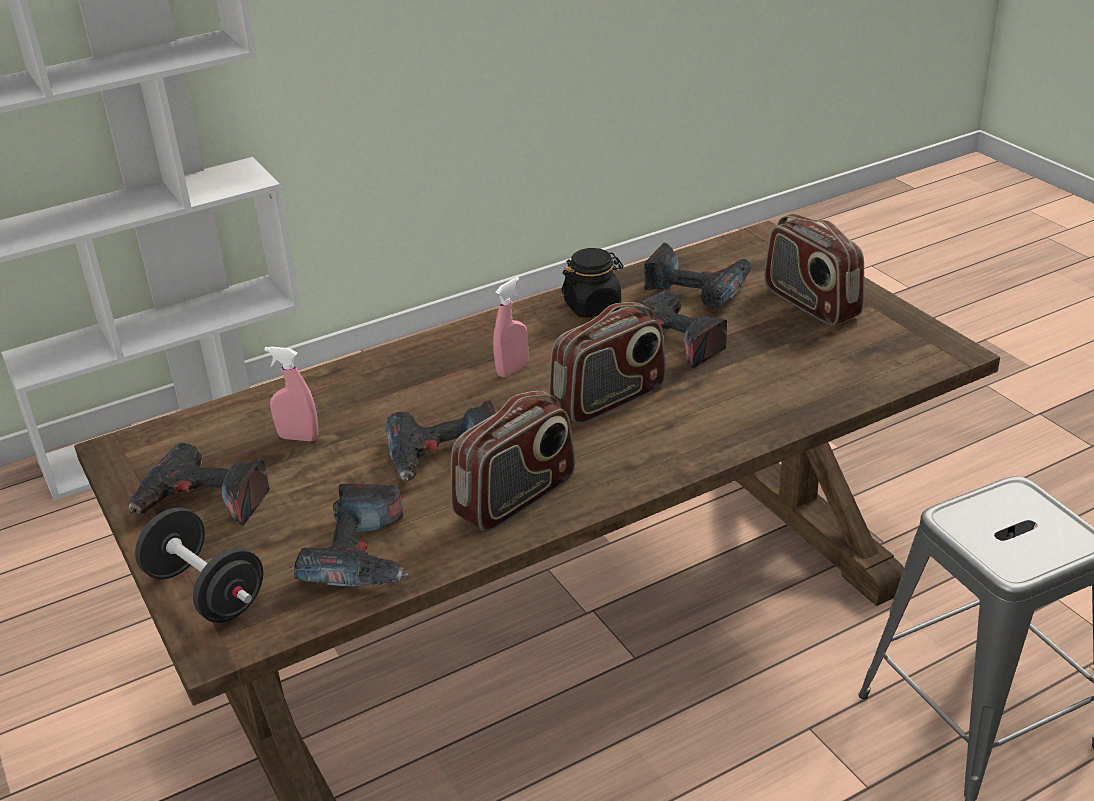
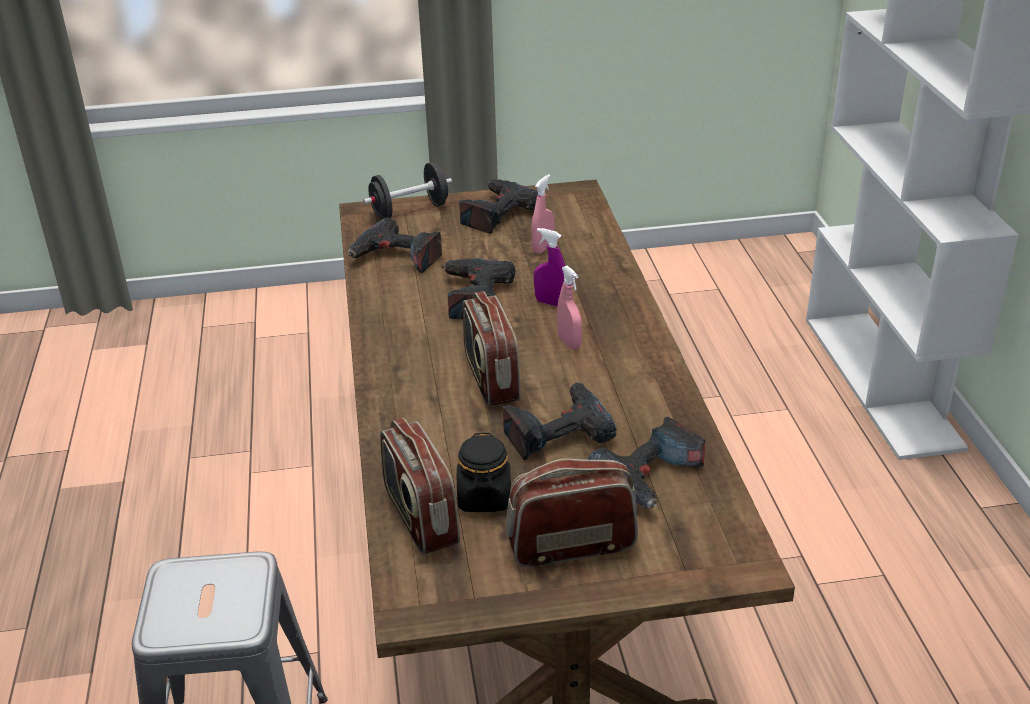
camera: 110 degrees right, 0 degrees up
radio [451,391,575,532] -> radio moved to [380,418,460,554]
black jar [561,248,623,318] -> black jar moved to [457,433,511,512]
none -> purple spray bottle [534,228,565,307]

